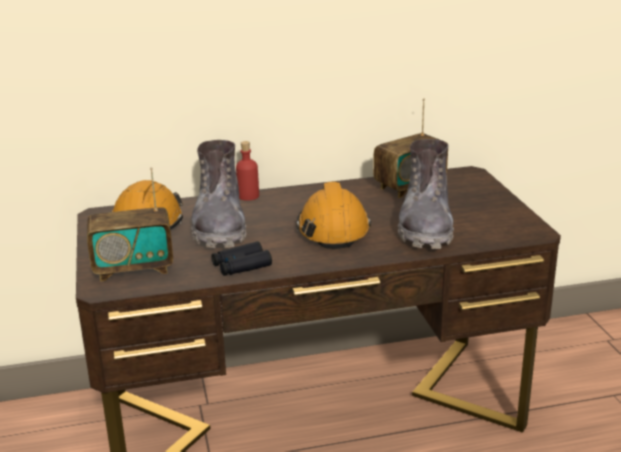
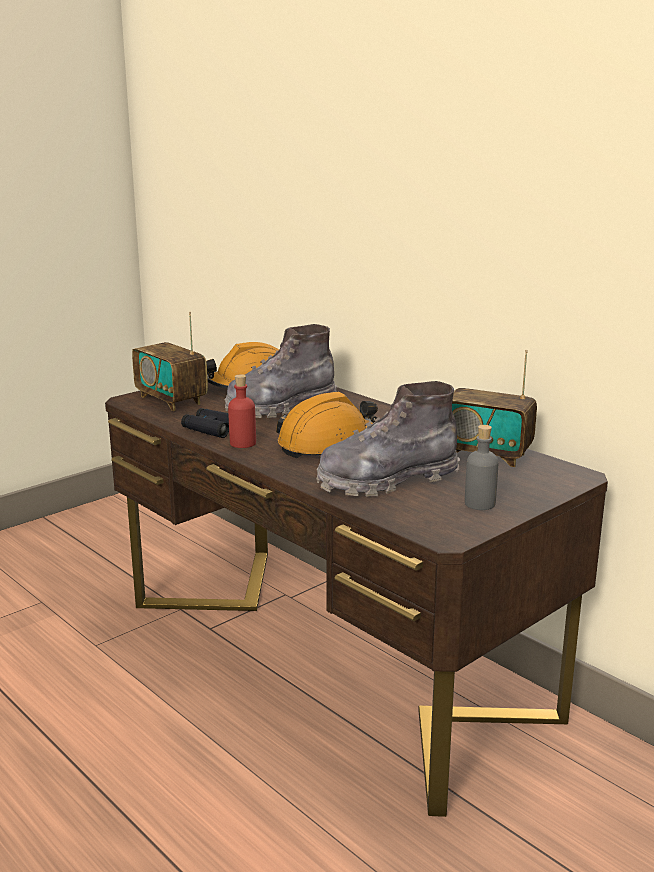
camera: 60 degrees right, 5 degrees down
red bottle [236,141,259,201] -> red bottle moved to [228,374,256,448]
none -> grey bottle [465,425,499,510]

